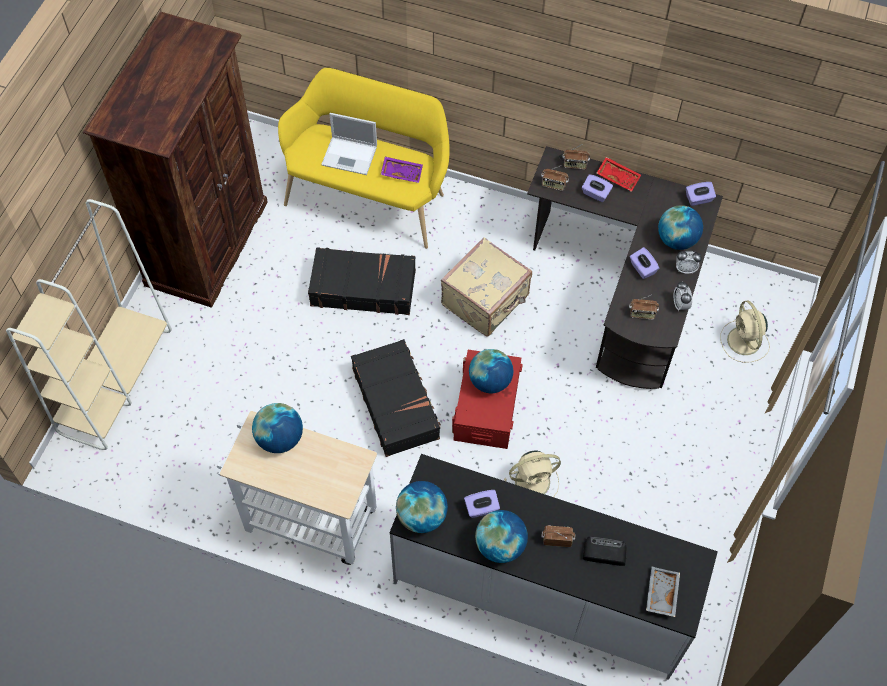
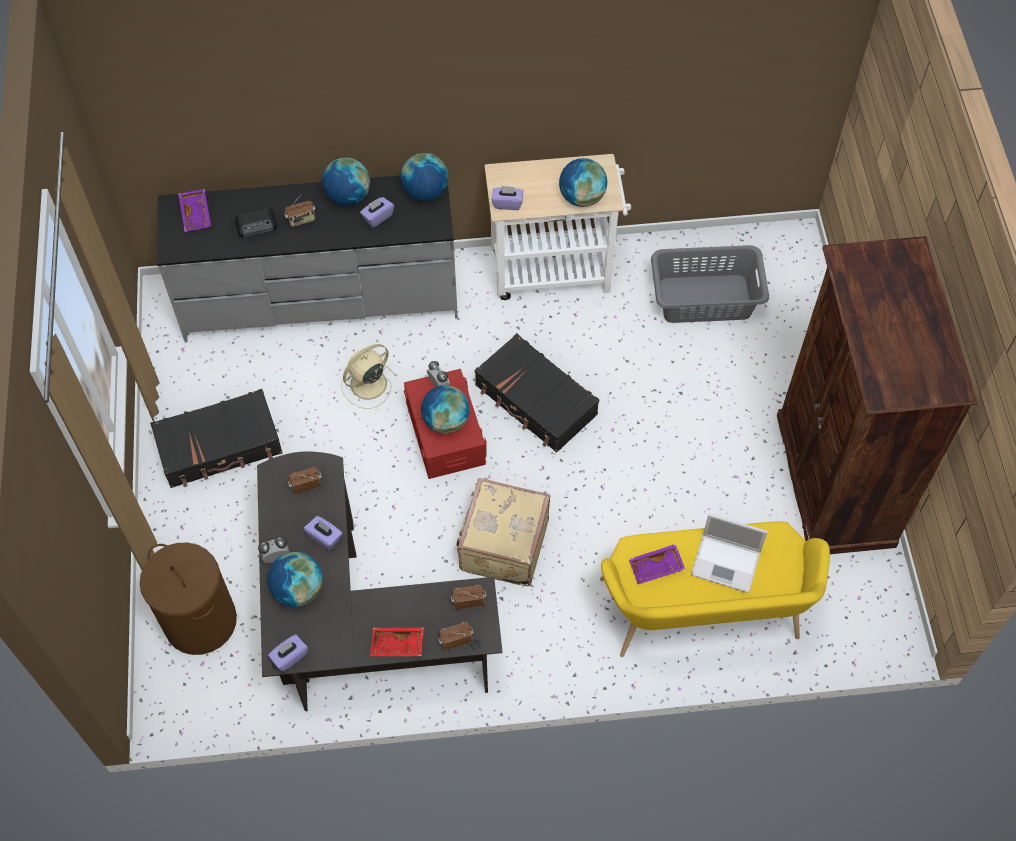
camera: 155 degrees right, 0 degrees up
beige clothes rack [6,199,172,450] -> none
black suitcase [308,247,416,315] -> black suitcase moved to [150,389,283,488]
laptop [321,113,377,175] -> laptop turned 150 degrees counterclockwise [691,513,768,593]
purple tissue box [582,174,613,202] -> purple tissue box moved to [492,186,523,210]
grey tray [646,567,680,617] -> purple tray [178,189,211,232]
alarm clock [674,281,692,311] -> alarm clock moved to [427,361,450,387]
beige fan [720,301,770,363] -> brown laundry basket [140,543,237,655]
none -> grey laundry basket [651,245,769,323]

